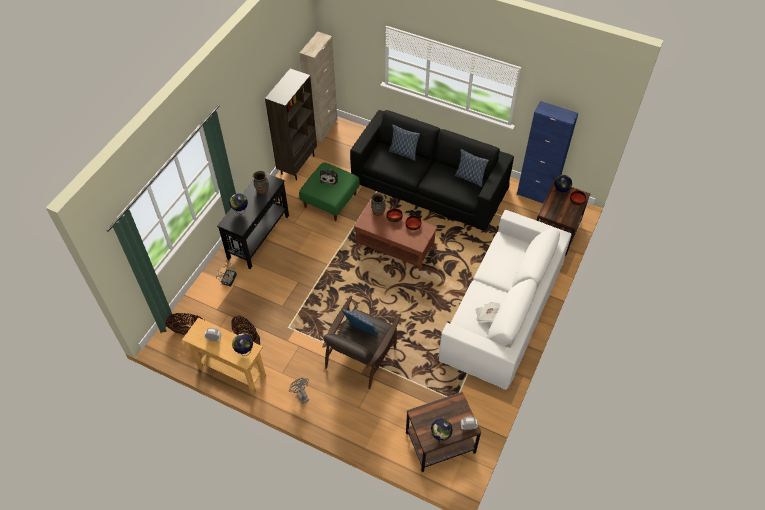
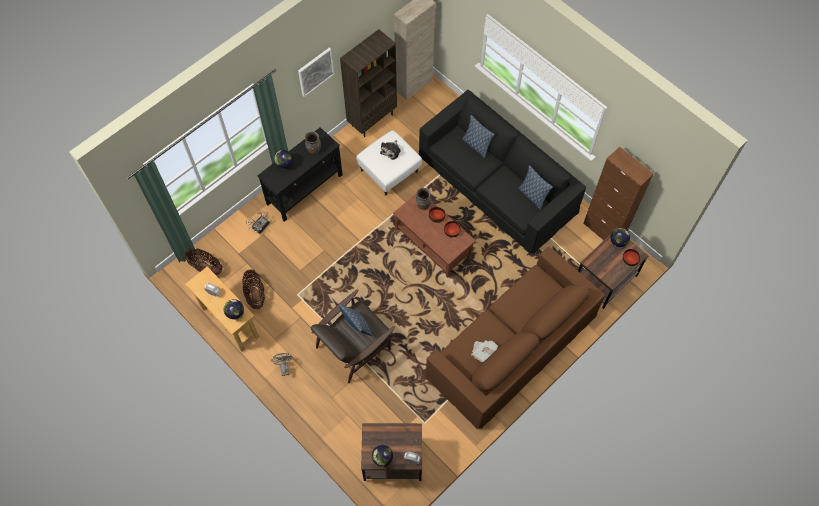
camera: 20 degrees right, 10 degrees up
green ottoman [299,162,360,221] -> white ottoman [356,130,422,196]
white sofa [437,210,571,390] -> brown sofa [425,247,605,429]
blue cabinet [517,101,578,203] -> brown cabinet [583,147,654,240]
none -> picture [298,48,334,97]

